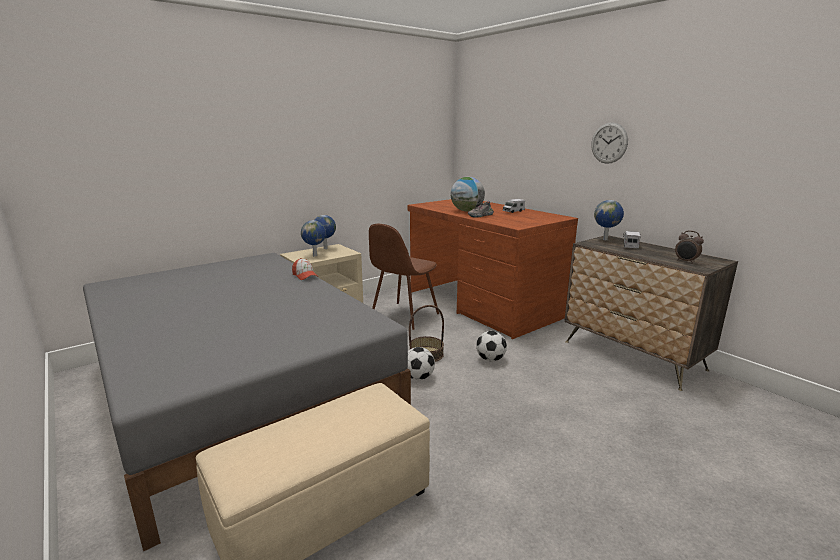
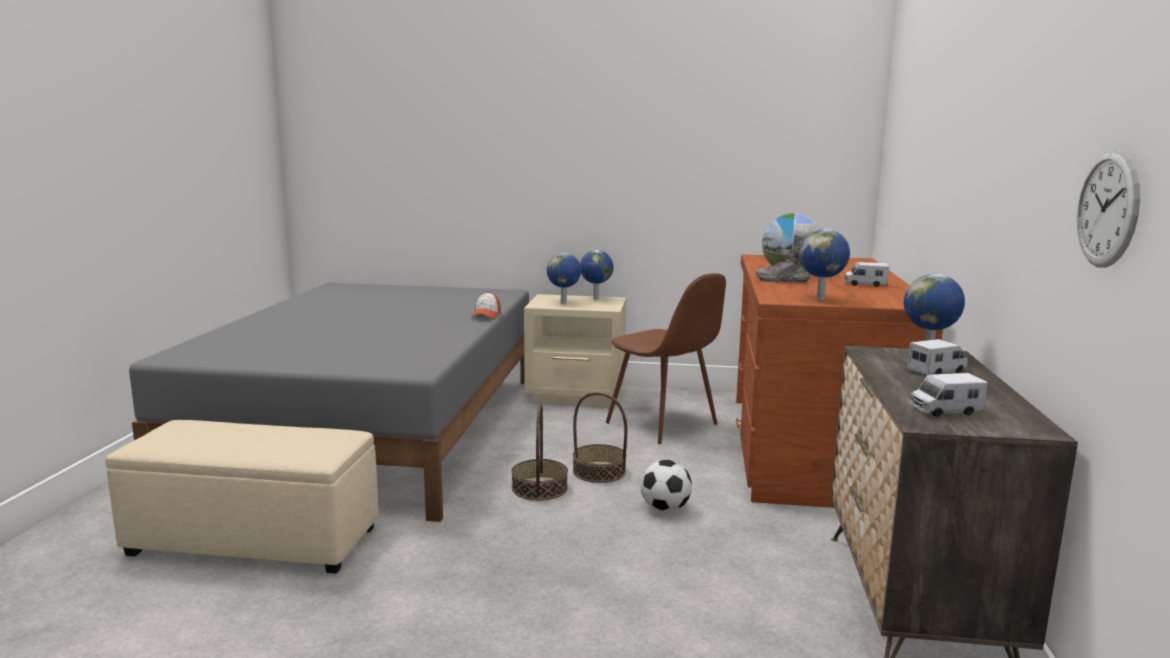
camera: 45 degrees right, 5 degrees down
brown chair [369,224,439,330] -> brown chair turned 120 degrees counterclockwise [606,273,726,444]
football [408,347,435,380] -> basket [511,403,568,500]
wall clock [591,122,628,164] -> wall clock moved to [1077,149,1140,268]
alarm clock [675,230,704,264] -> toy truck [909,373,987,417]
none -> globe [799,229,850,300]

